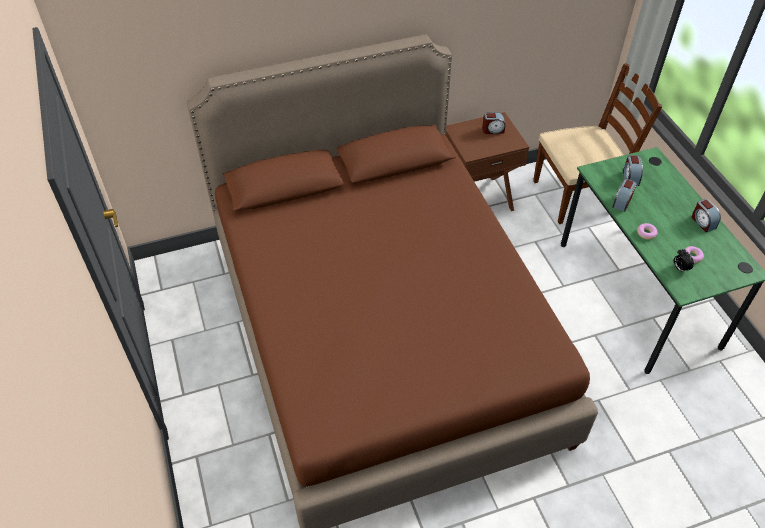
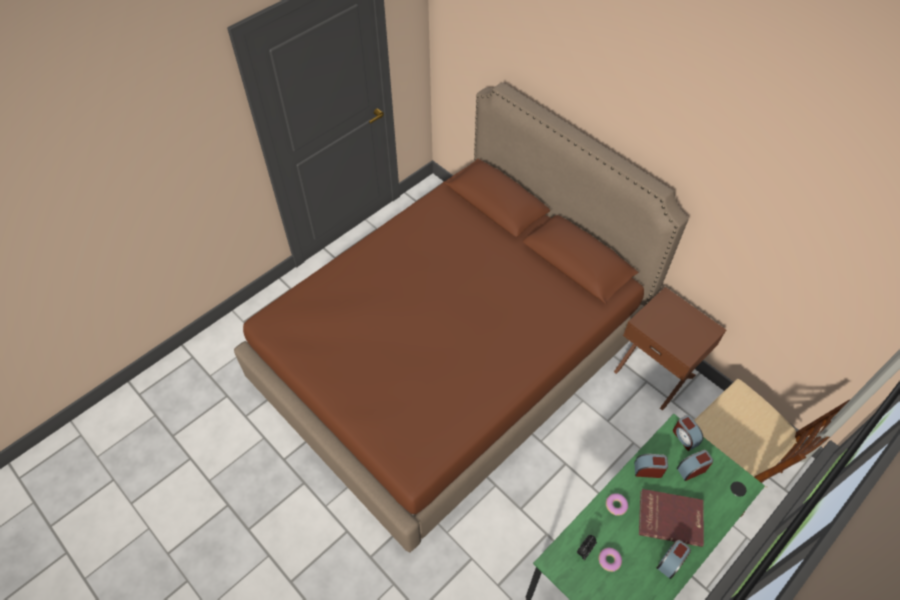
camera: 65 degrees right, 5 degrees up
alarm clock [482,112,505,134] -> alarm clock moved to [673,415,703,451]
none -> red book [639,489,704,547]

